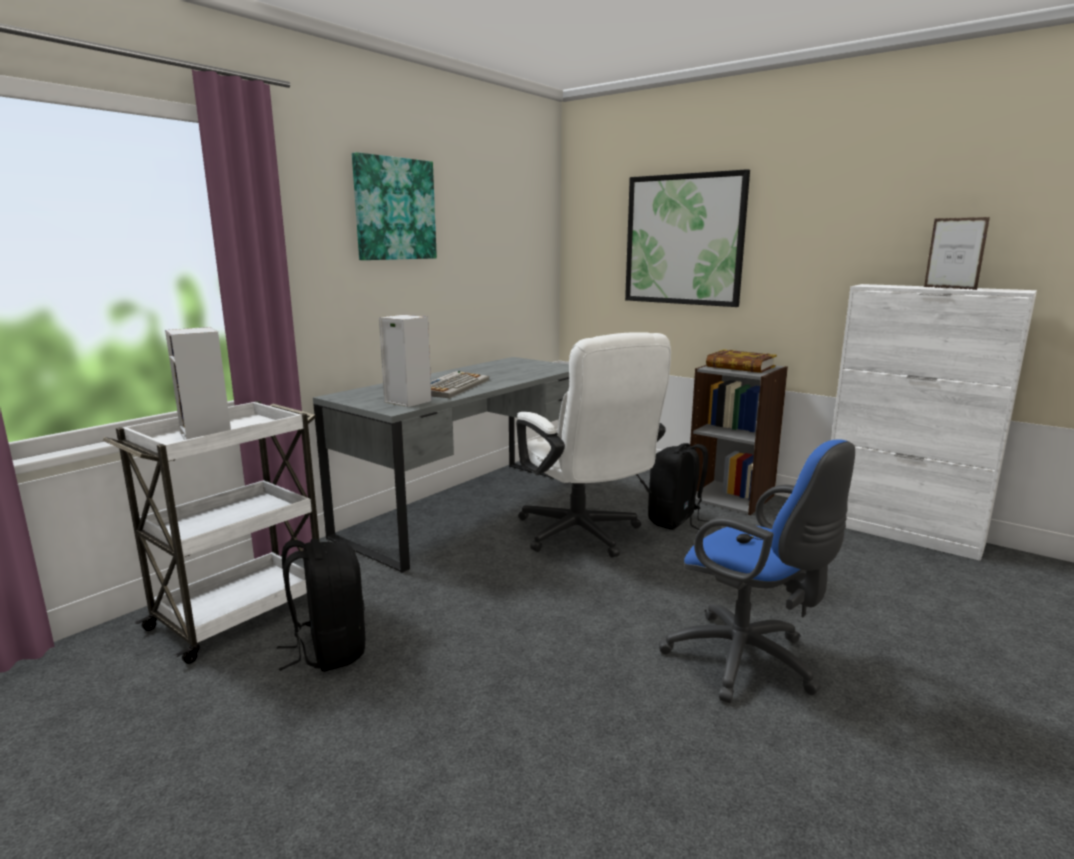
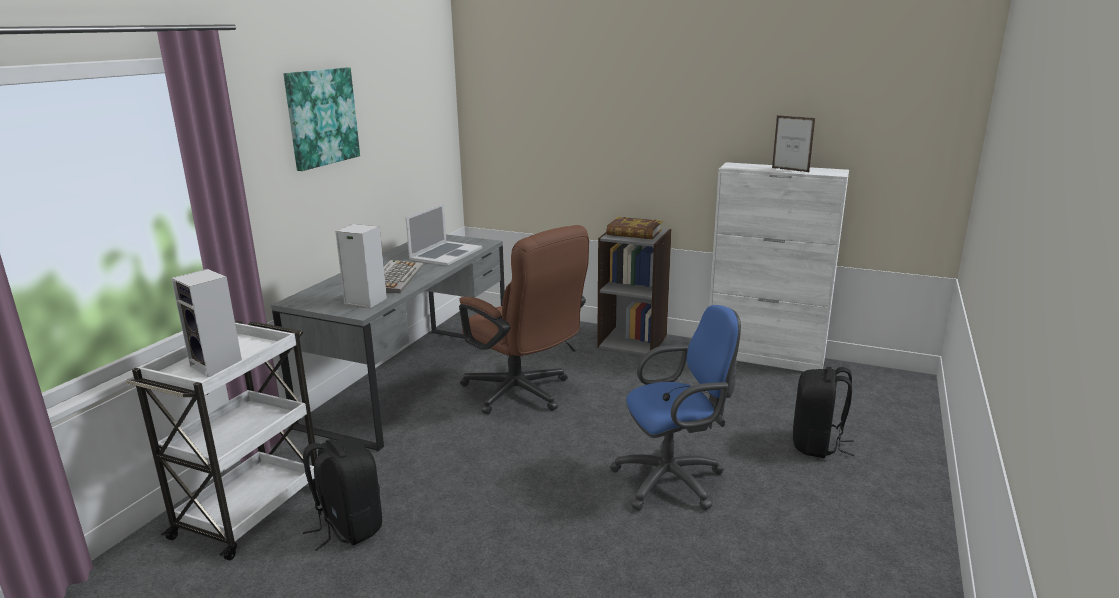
camera: 15 degrees left, 5 degrees up
white office chair [516,332,671,558] -> brown office chair [459,225,589,415]
picture [625,169,750,307] -> none
black backpack [648,443,709,530] -> black backpack moved to [793,367,854,458]
blue office chair [659,439,855,703] -> blue office chair turned 45 degrees counterclockwise [610,305,741,511]
none -> laptop [406,203,482,266]

